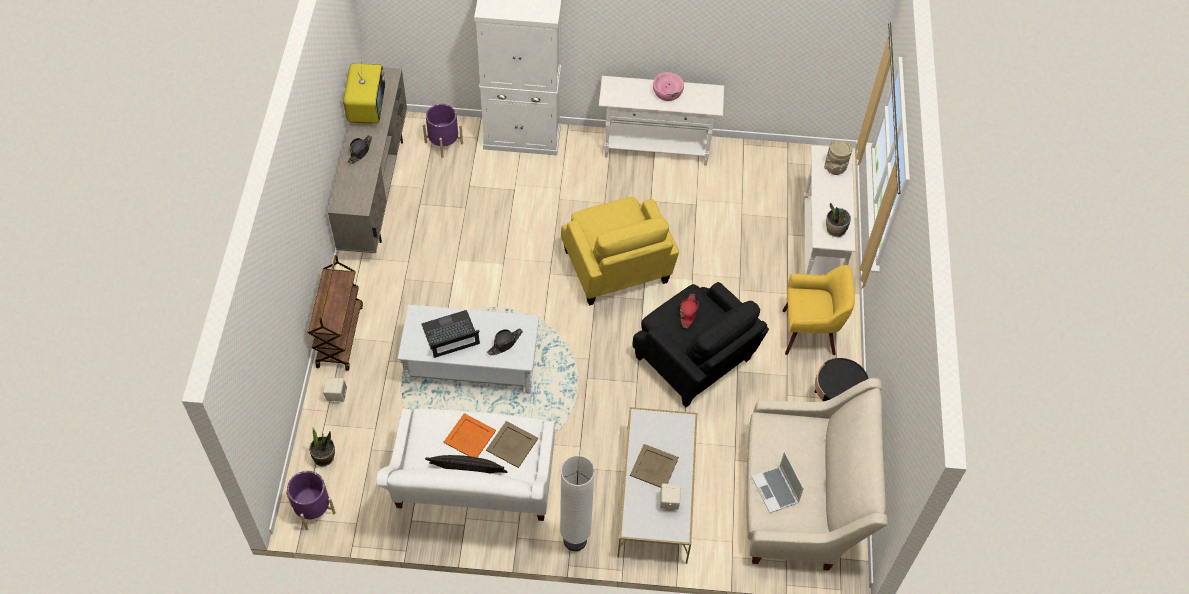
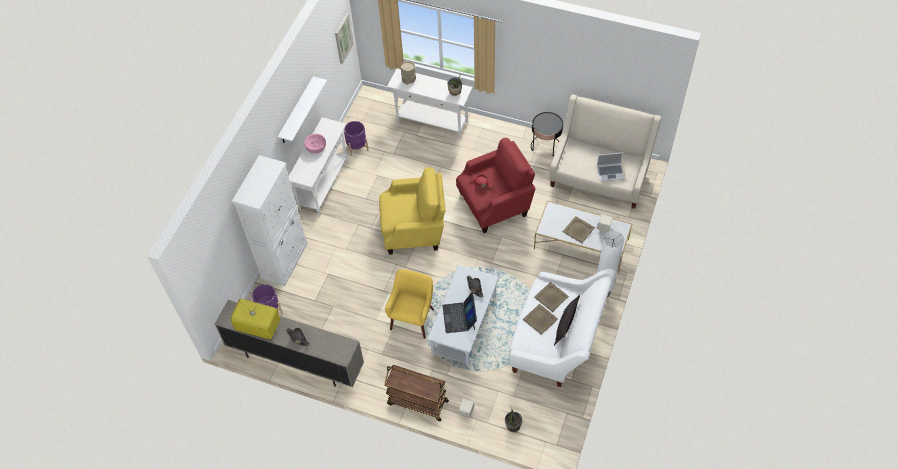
camera: 70 degrees left, 0 degrees up
purple planter [286,471,336,530] -> purple planter moved to [344,121,369,156]
orange tray [444,413,496,457] -> beige tray [523,304,558,335]
black armchair [633,282,769,407] -> red armchair [456,138,535,233]
yellow armchair [783,265,855,355] -> yellow armchair moved to [385,269,434,339]
none -> white shelf [278,76,327,143]
none -> picture [335,13,354,64]

